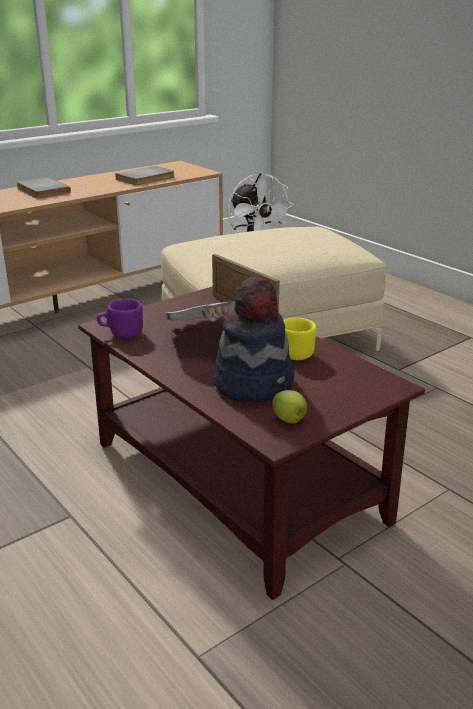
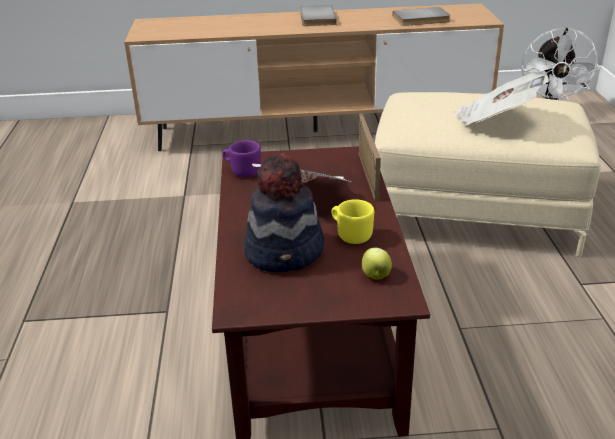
camera: 35 degrees right, 5 degrees up
apple [272,390,307,423] -> apple moved to [362,248,392,280]
none -> newspaper [455,73,549,126]

